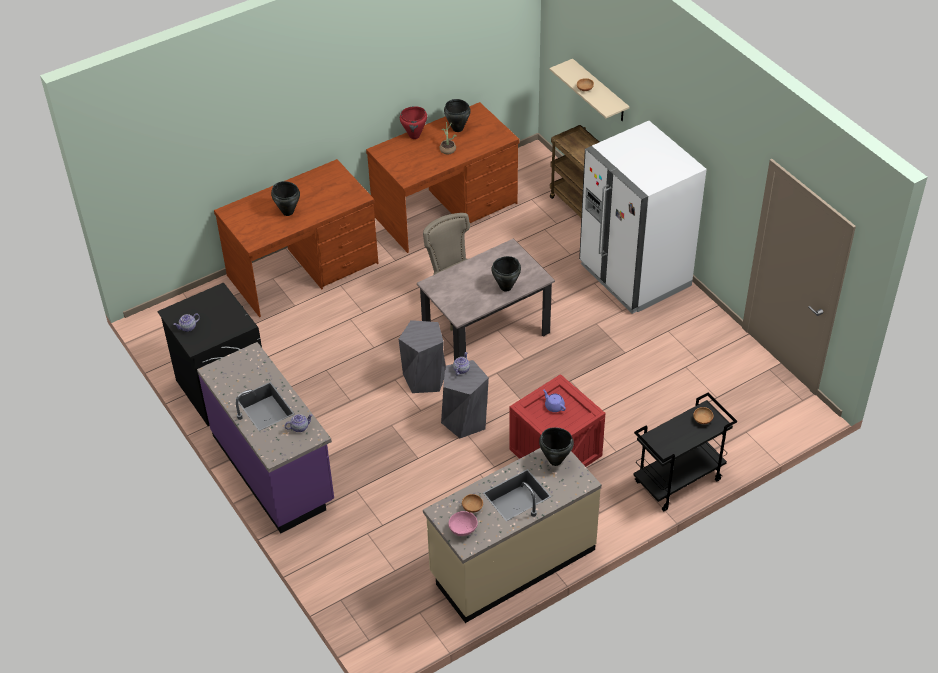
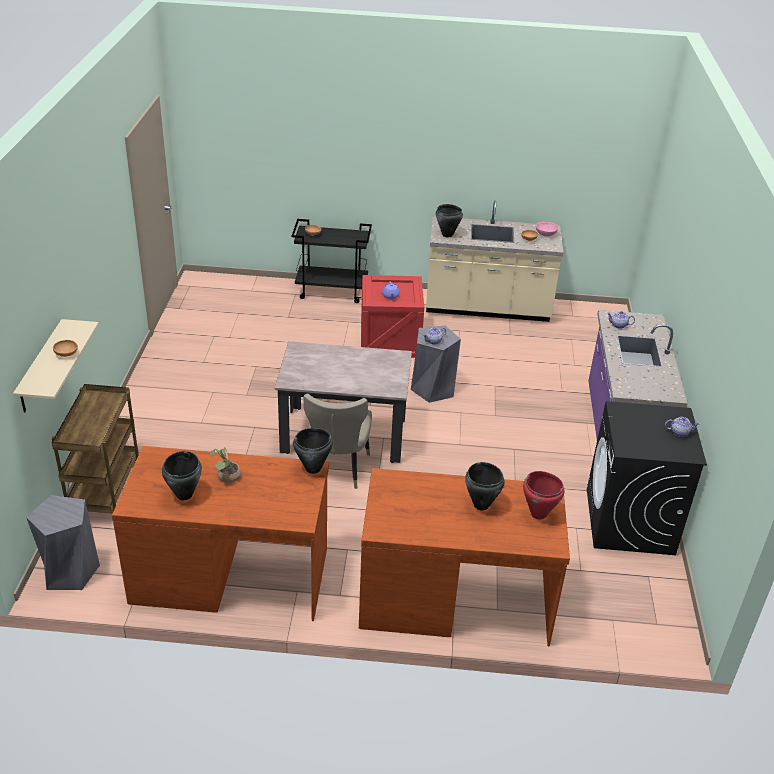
camera: 145 degrees left, 10 degrees down
grey stool [399,320,446,393] -> grey stool moved to [26,495,100,590]
red cooking pot [400,106,427,139] -> red cooking pot moved to [523,471,564,519]
black cooking pot [491,256,521,292] -> black cooking pot moved to [293,428,333,474]
white fridge [579,121,707,314] -> none

